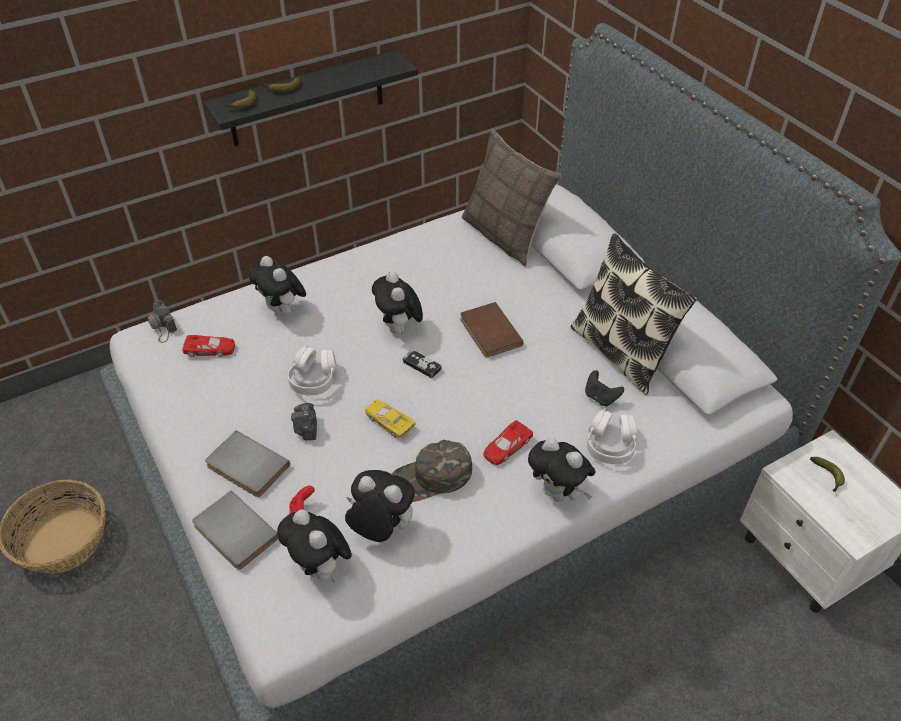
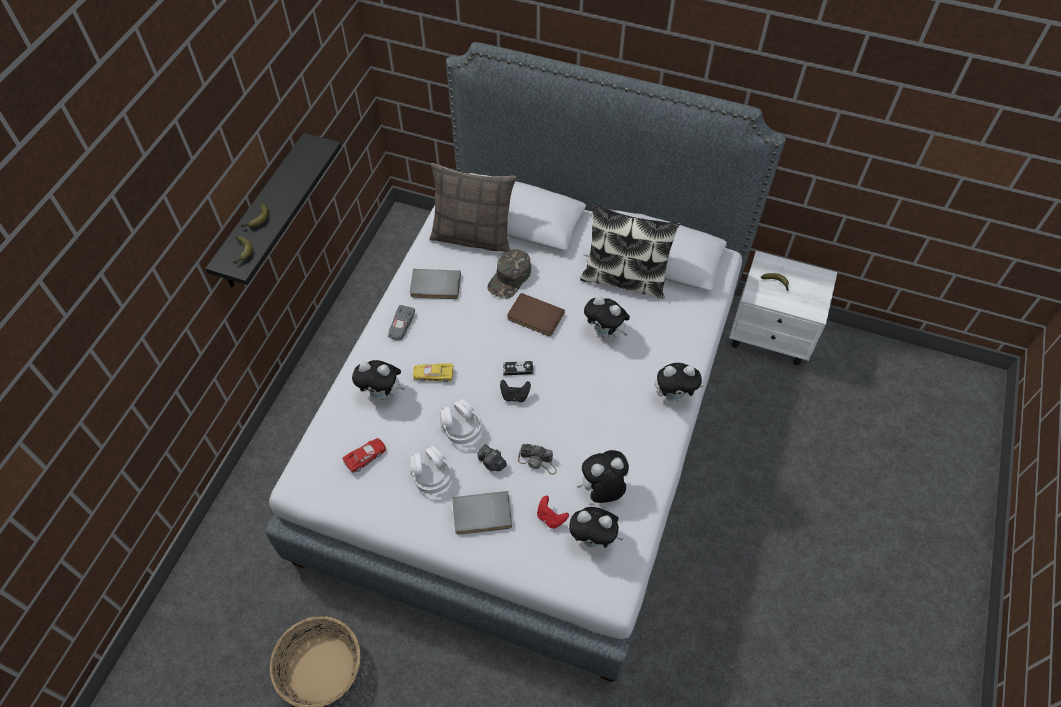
camera: 40 degrees left, 10 degrees up
camera [147,300,177,343] -> camera moved to [518,444,557,475]
grey book [192,490,278,570] -> grey book moved to [410,269,461,299]
yellow toy car [365,399,415,438] -> yellow toy car moved to [413,363,453,382]
plush toy [372,271,423,334] -> plush toy moved to [584,296,630,339]
green cap [392,440,472,502] -> green cap moved to [487,249,531,299]
red toy car [483,420,533,465] -> none
black game controller [585,370,624,407] -> black game controller moved to [500,380,531,402]
white headphones [587,408,637,464] -> white headphones moved to [410,446,452,494]
none -> grey toy car [388,305,415,340]

